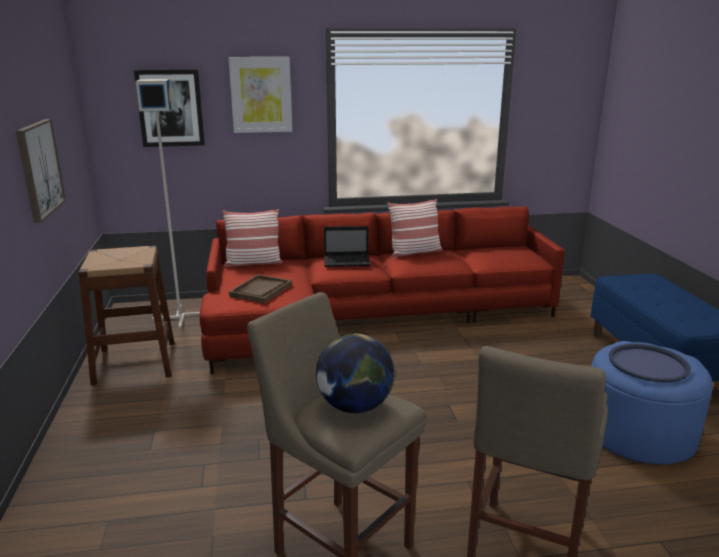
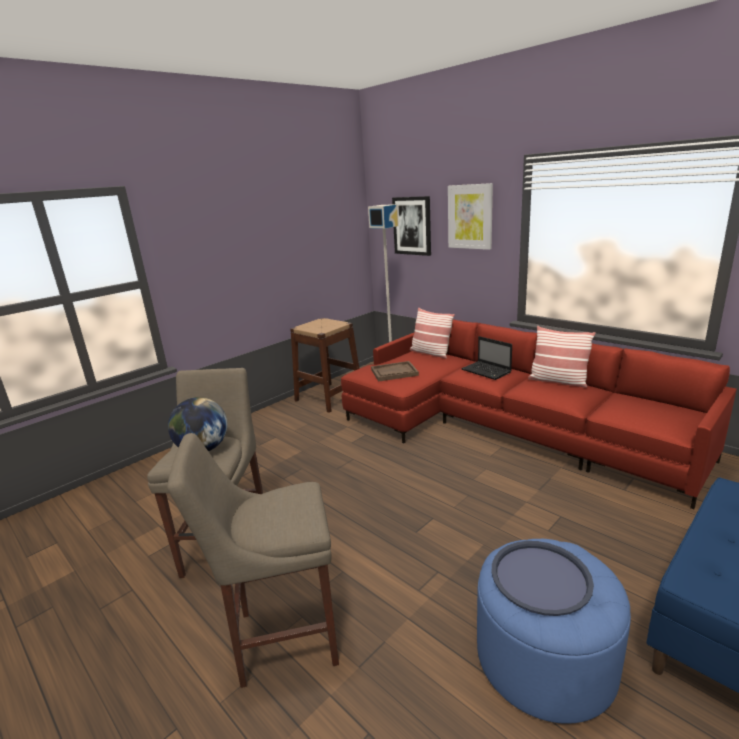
camera: 55 degrees right, 0 degrees up
picture [16,119,66,223] -> none

